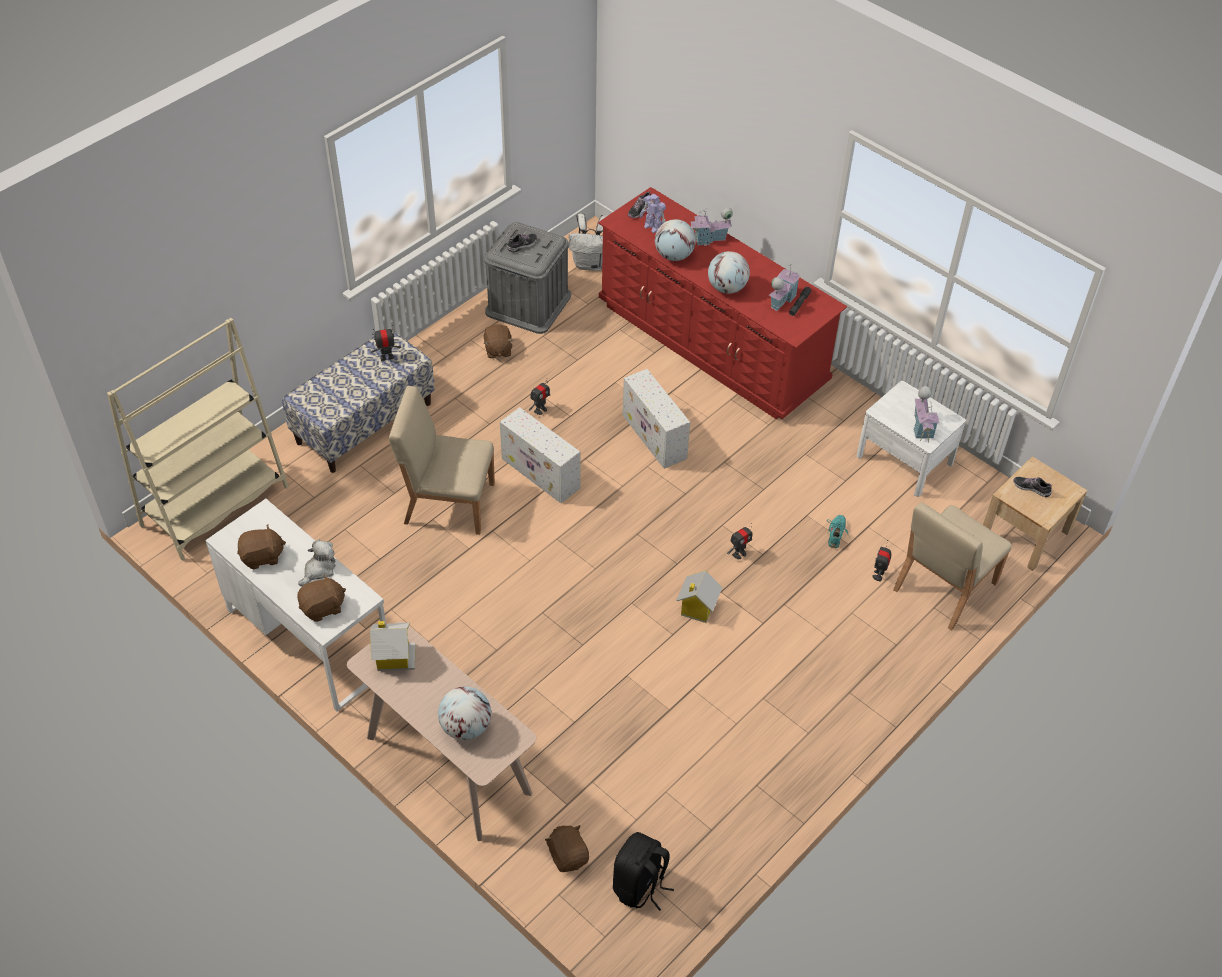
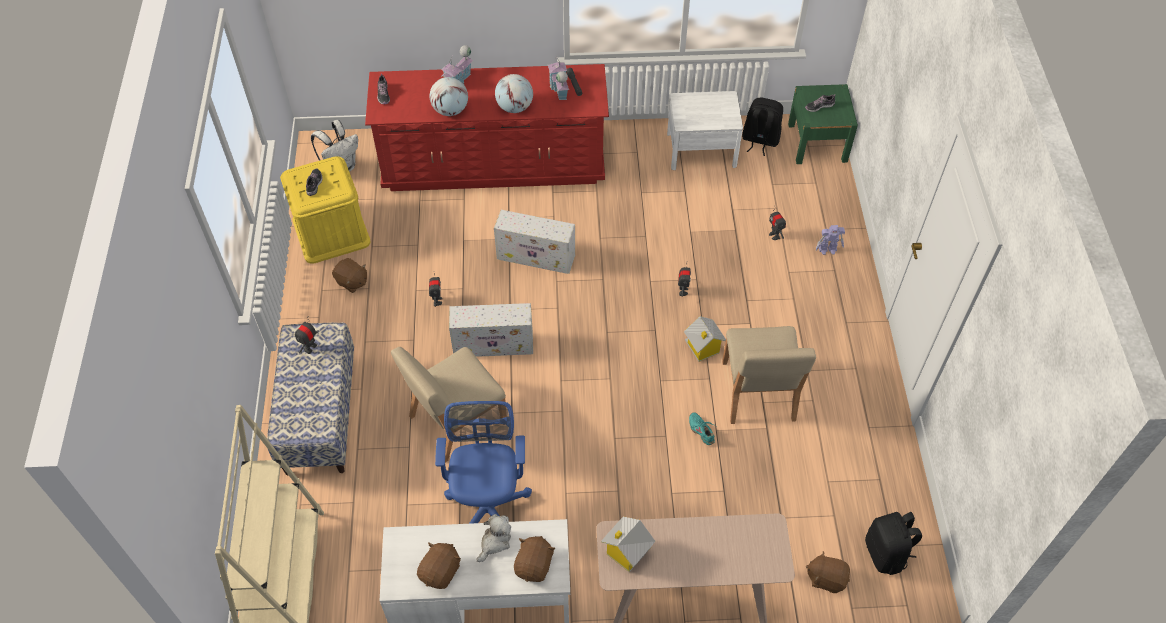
camera: 45 degrees left, 5 degrees up
plush toy [298,539,336,587] -> plush toy turned 45 degrees clockwise [477,514,511,562]
globe [438,687,491,740] -> none
grey storage box [484,222,571,334] -> yellow storage box [280,156,371,264]
toy robot [639,194,666,233] -> toy robot moved to [816,225,845,255]
turquoise shoe [827,515,848,548] -> turquoise shoe moved to [689,412,718,445]
beige chair [893,503,1012,631] -> beige chair moved to [722,326,816,424]
toy house [913,386,940,442] -> none
beige nightstand [983,456,1087,571] -> green nightstand [788,84,858,164]
none -> blue office chair [435,401,532,524]
none -> black backpack [742,97,783,156]

